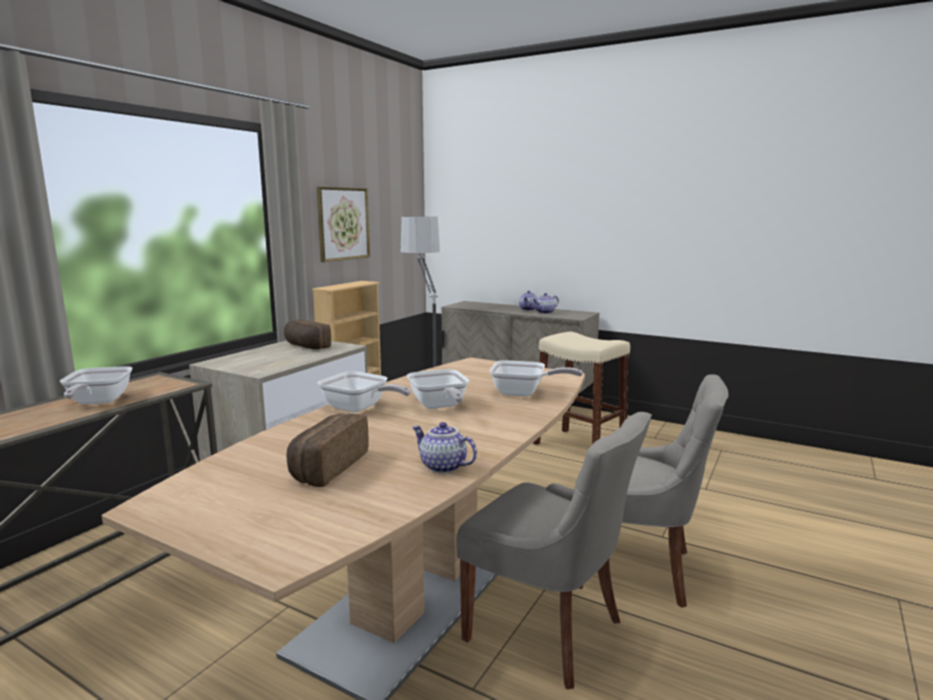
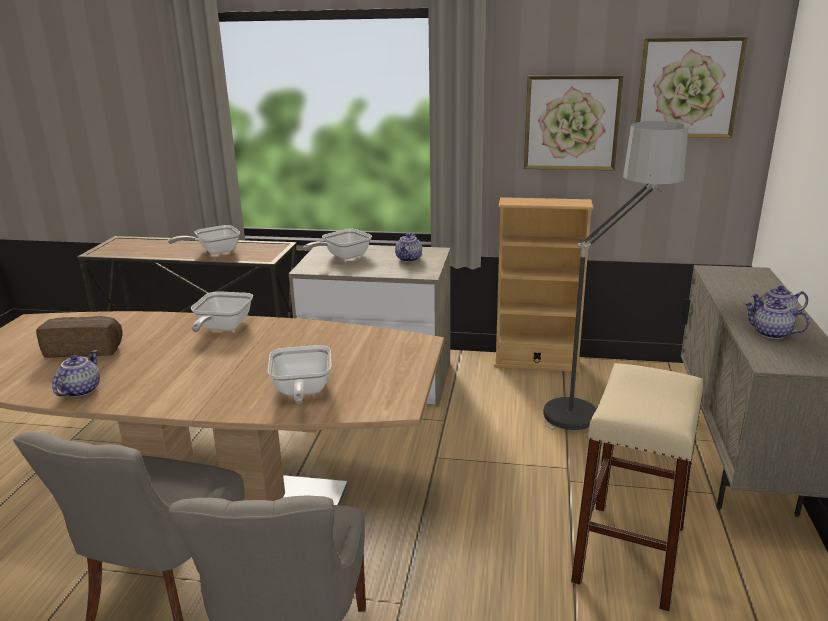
camera: 70 degrees right, 10 degrees up
bread [284,319,331,349] -> teapot [395,233,422,262]
frying pan [407,369,469,409] -> frying pan moved to [303,229,372,260]
none -> picture [636,37,748,138]

